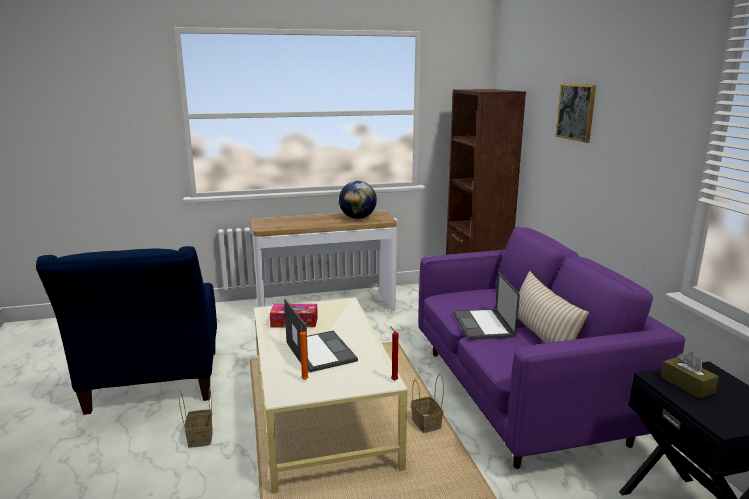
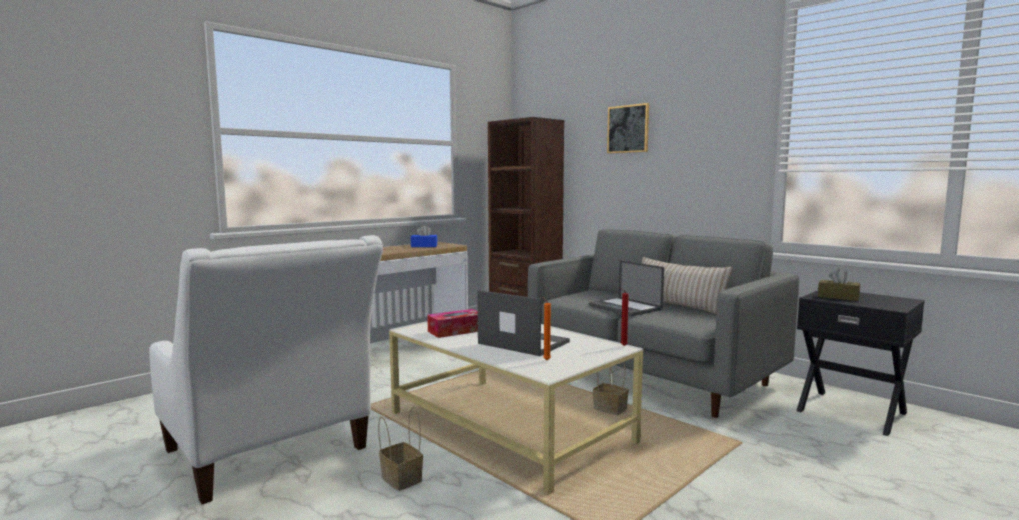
camera: 30 degrees left, 10 degrees down
blue armchair [36,246,217,415] -> white armchair [149,235,383,505]
globe [339,181,377,219] -> blue tissue box [411,225,437,247]
purple sofa [418,227,685,469] -> grey sofa [528,229,799,418]

